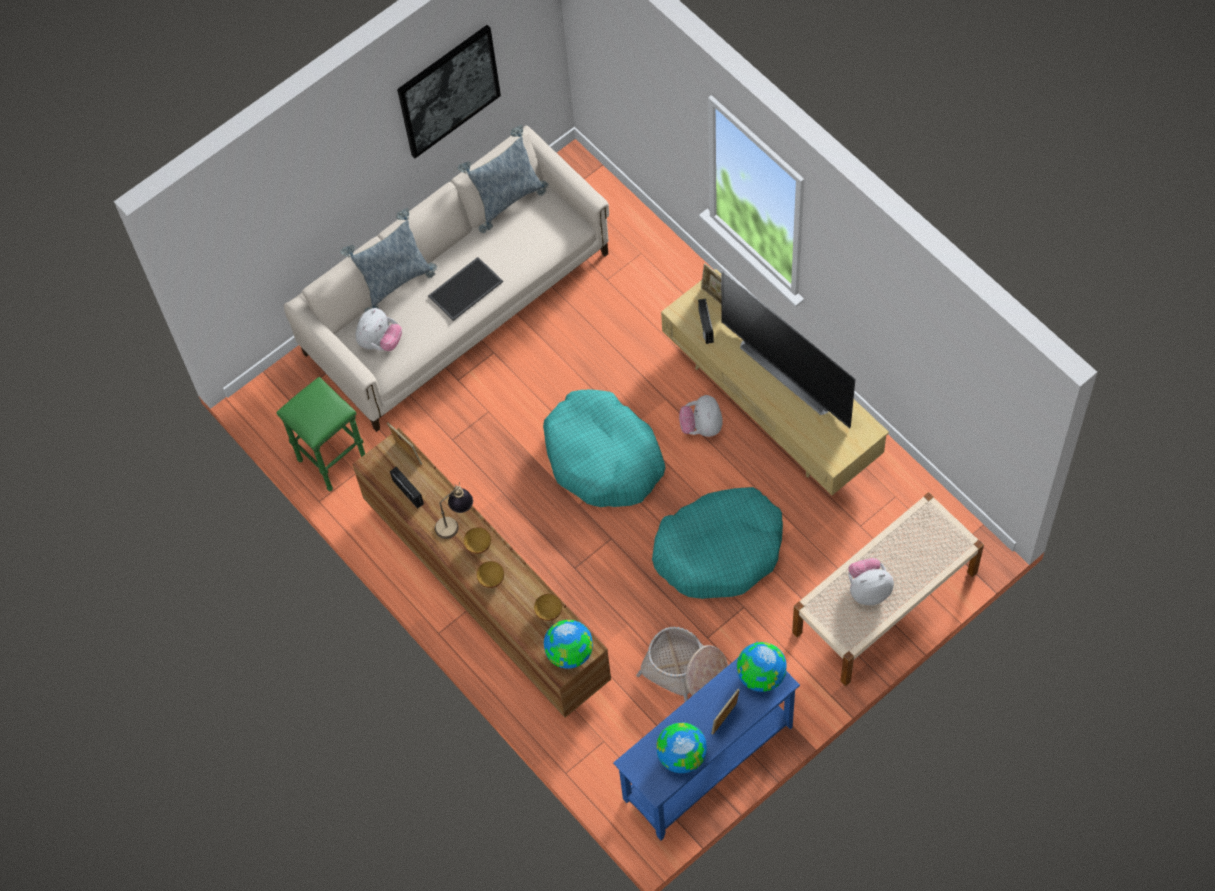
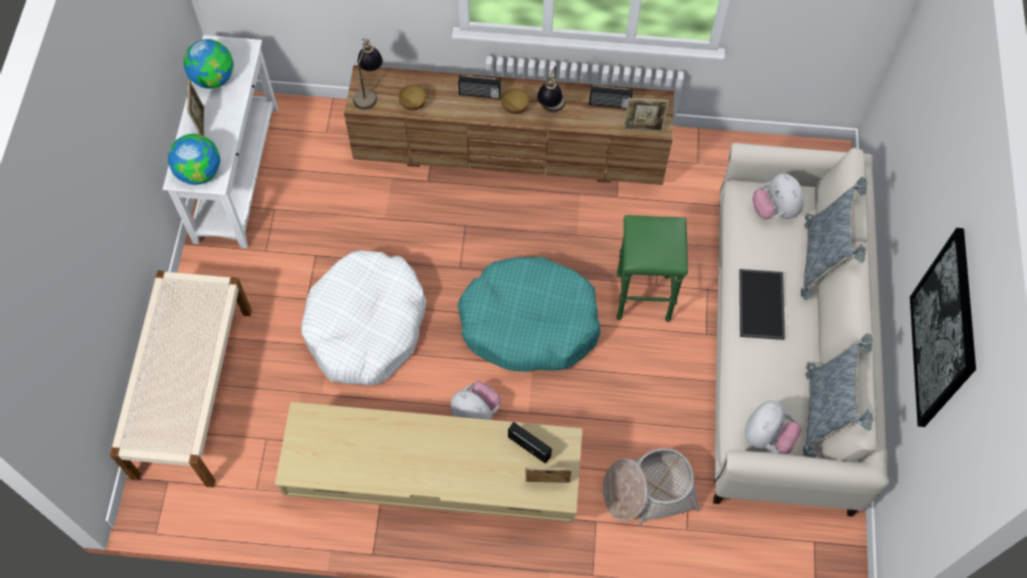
camera: 130 degrees right, 0 degrees up
green stool [276,377,365,491] -> green stool moved to [616,215,688,322]
bowl [476,561,504,588] -> radio [458,75,501,99]
globe [544,620,593,669] -> table lamp [353,39,383,110]
blue console table [613,641,800,841] -> white console table [163,35,278,248]
basket [636,627,728,702] -> basket moved to [603,448,700,525]
turquoise dog bed [652,487,783,599] -> white dog bed [301,250,427,385]
television [721,270,856,428] -> none
plush toy [848,558,894,605] -> plush toy moved to [745,401,801,454]

